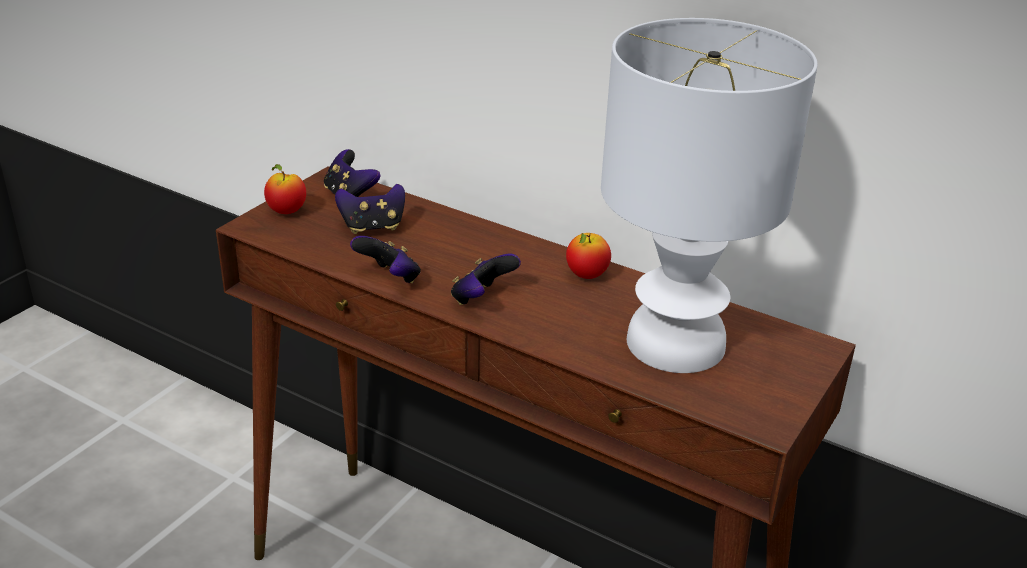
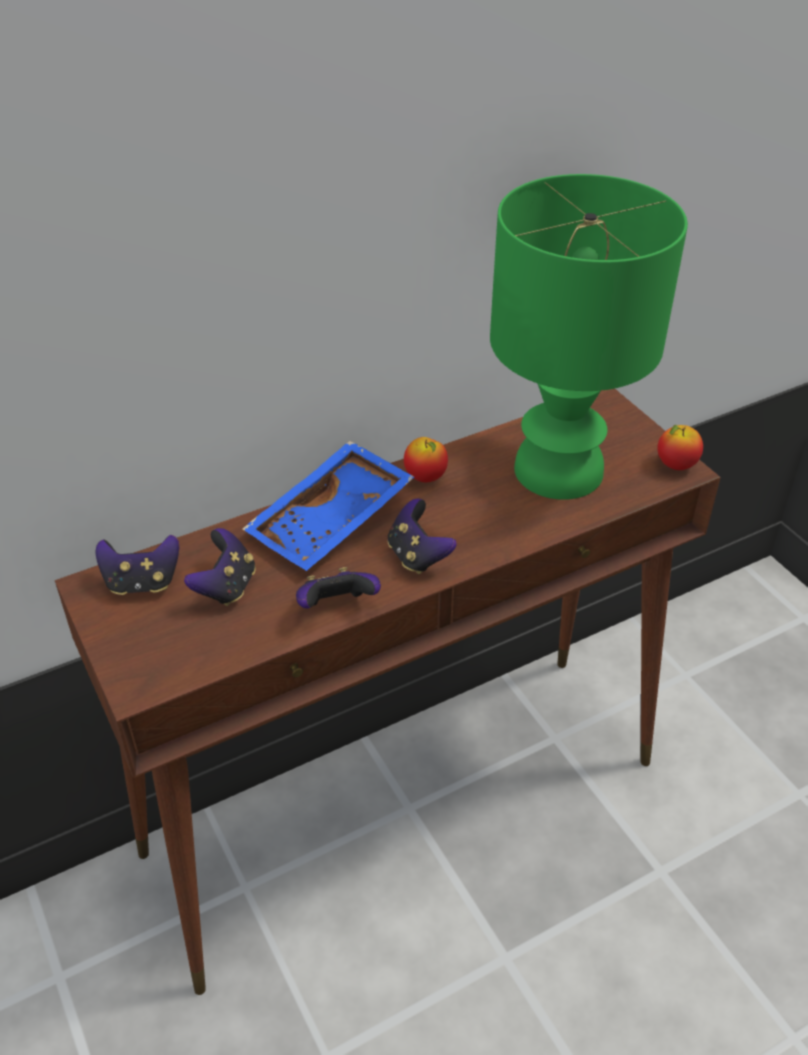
camera: 60 degrees left, 10 degrees up
apple [264,164,306,214] -> apple moved to [657,425,703,470]
white table lamp [601,18,818,373] -> green table lamp [490,174,688,500]
none -> blue tray [243,441,414,571]

